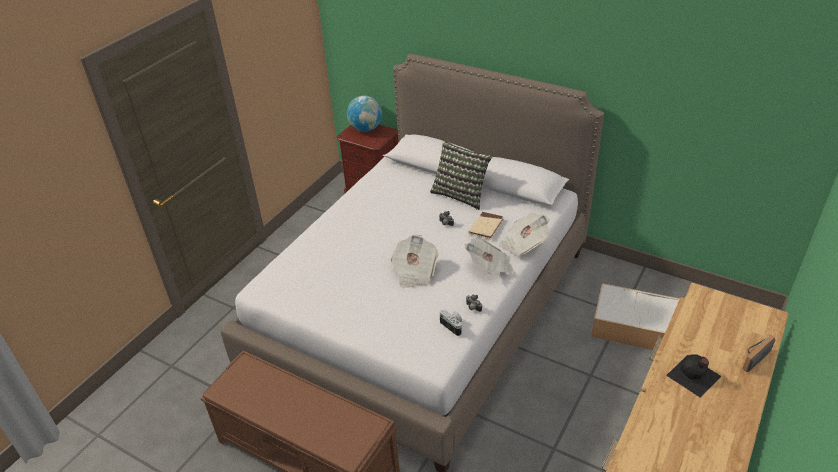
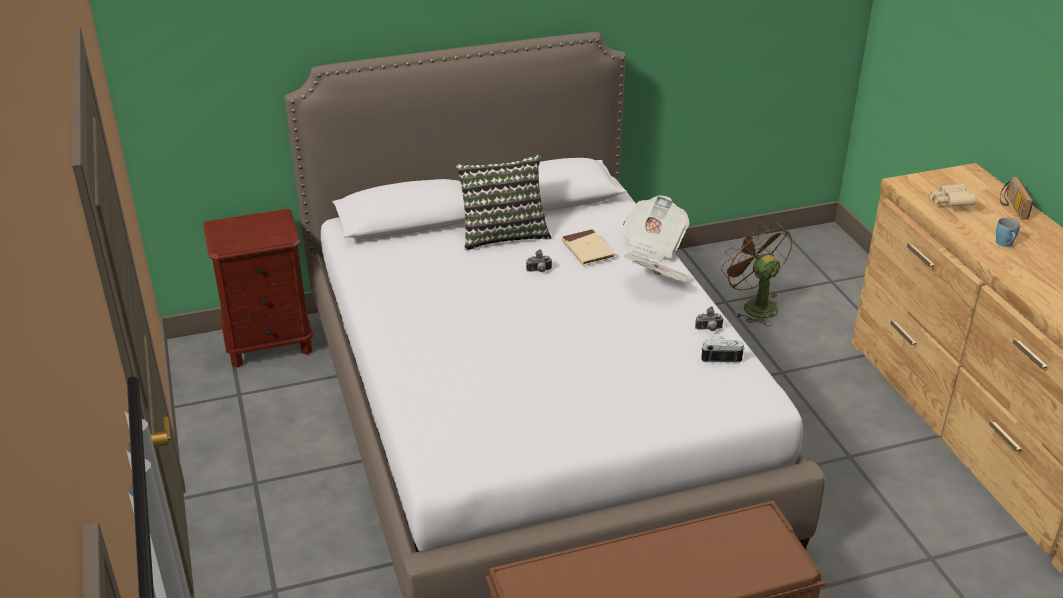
camera: 50 degrees left, 5 degrees down
globe [347,95,382,131] -> none
newspaper [391,235,438,288] -> none
storage box [591,283,680,350] -> brown fan [721,222,793,326]
black bottle [666,354,721,398] -> blue mug [996,218,1020,247]
none -> beige binoculars [930,184,976,206]

